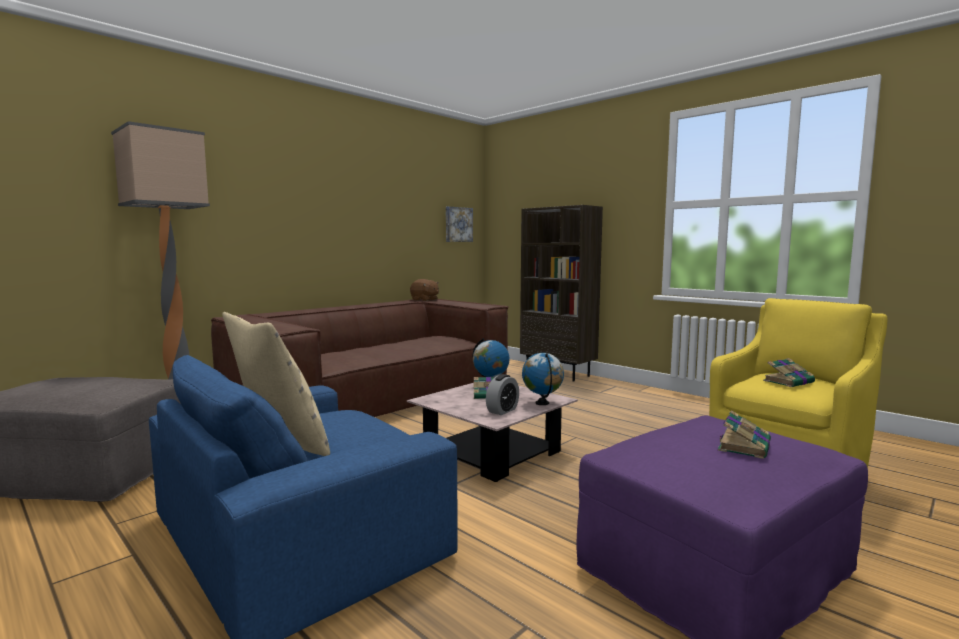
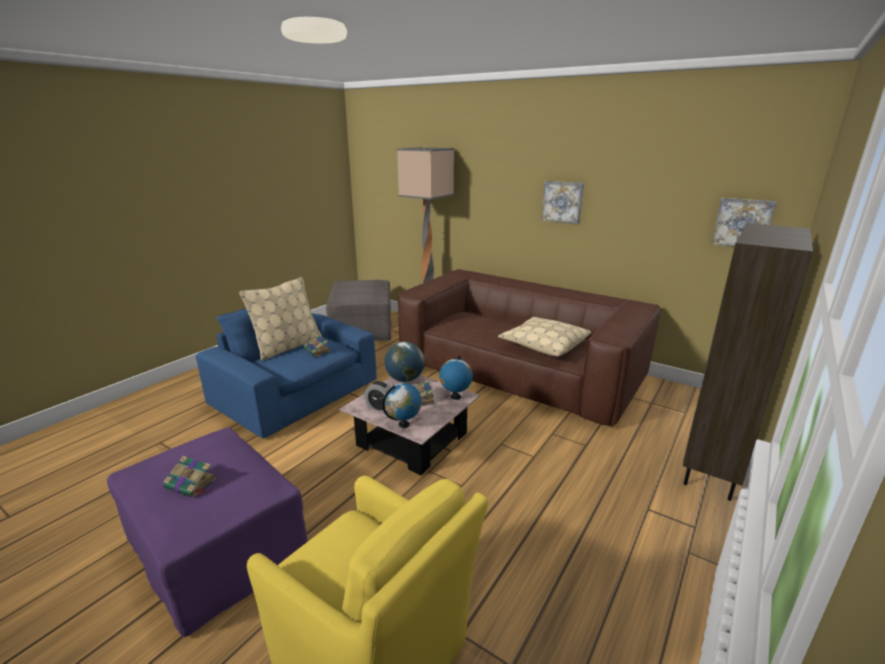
camera: 80 degrees right, 15 degrees up
brown plush toy [410,279,439,301] -> none
book [763,358,815,387] -> book moved to [304,335,331,357]
none -> globe [384,342,425,382]
none -> beige pillow [498,317,591,357]
none -> picture [542,181,584,225]

